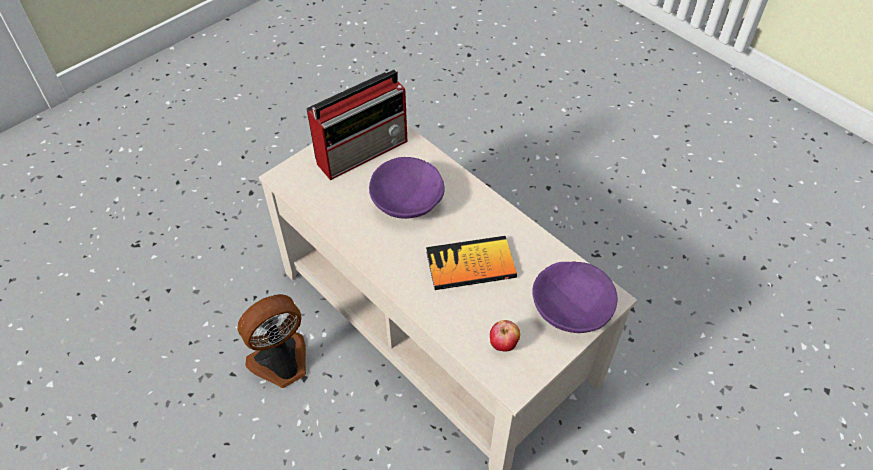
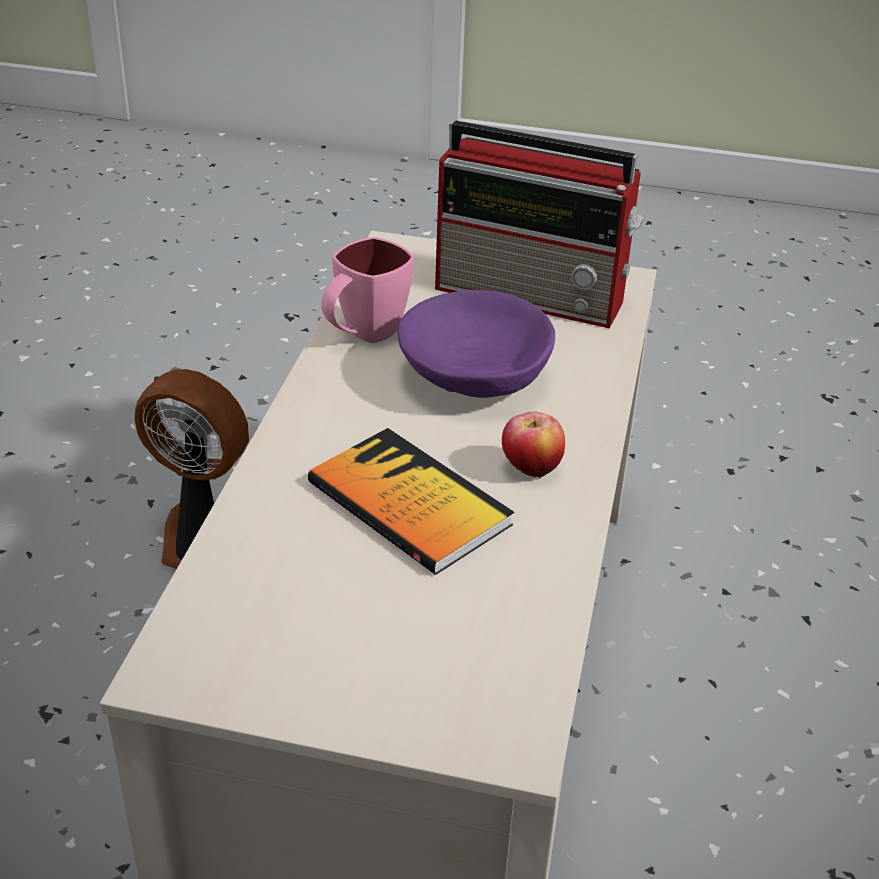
camera: 55 degrees right, 15 degrees down
apple [490,320,520,352] -> apple moved to [502,412,565,478]
purple bowl [532,261,618,333] -> none
none -> pink mug [321,237,414,343]

